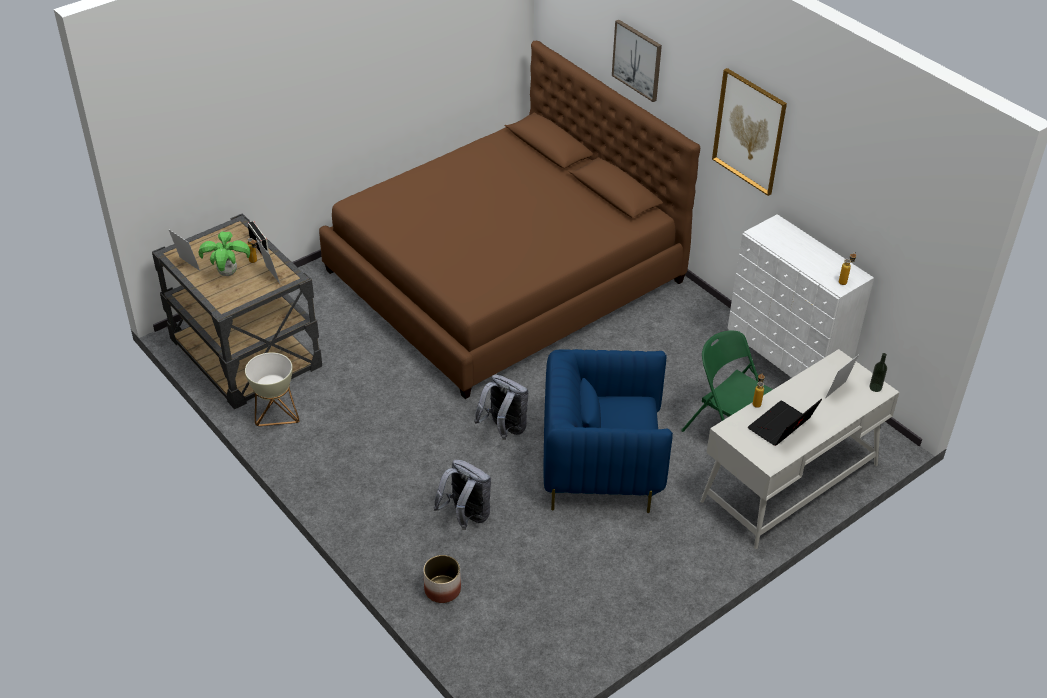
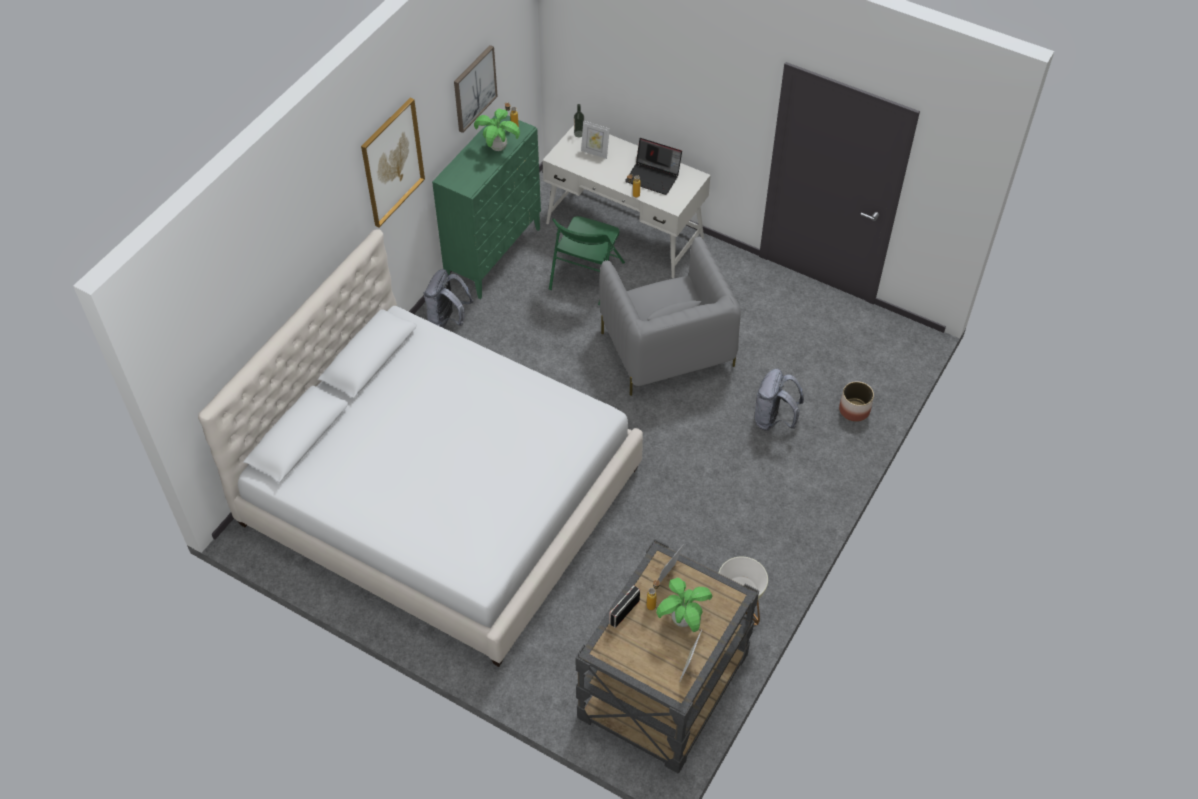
camera: 110 degrees left, 10 degrees up
brown bed [319,41,700,399] -> white bed [198,229,643,667]
grey backpack [474,375,529,440] -> grey backpack moved to [424,269,474,328]
blue armchair [544,349,673,513] -> grey armchair [599,237,741,396]
picture [612,20,662,102] -> picture moved to [454,45,498,133]
white dresser [728,214,874,378] -> green dresser [432,115,541,299]
none -> potted plant [474,109,520,151]

